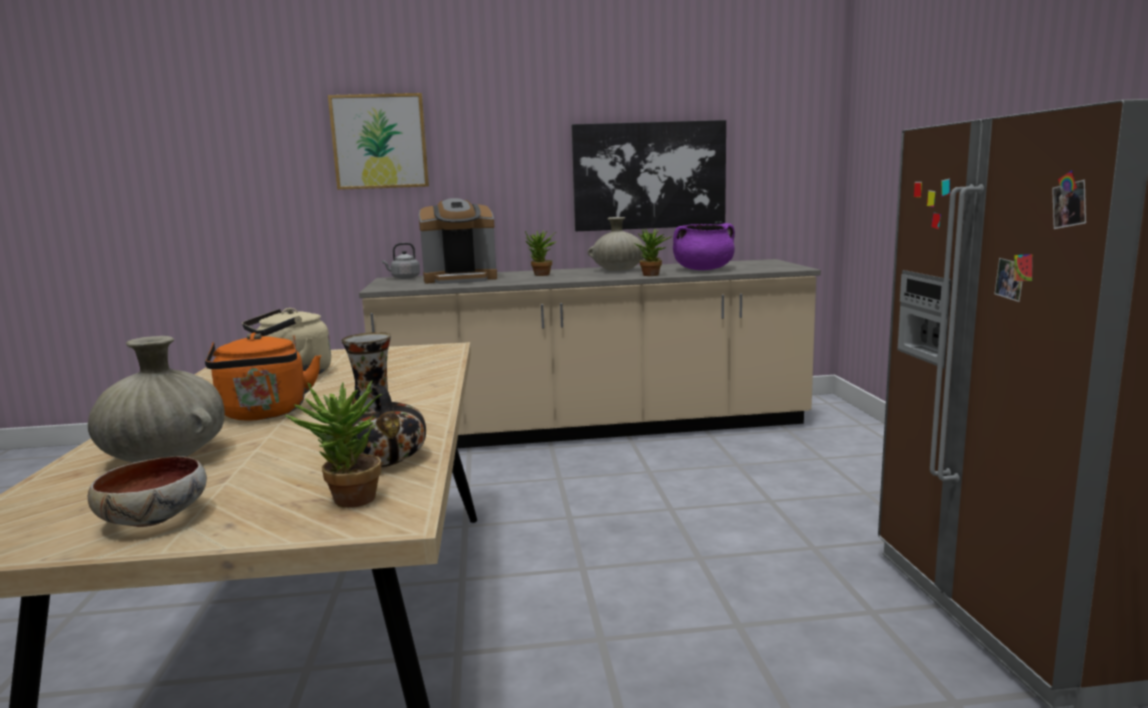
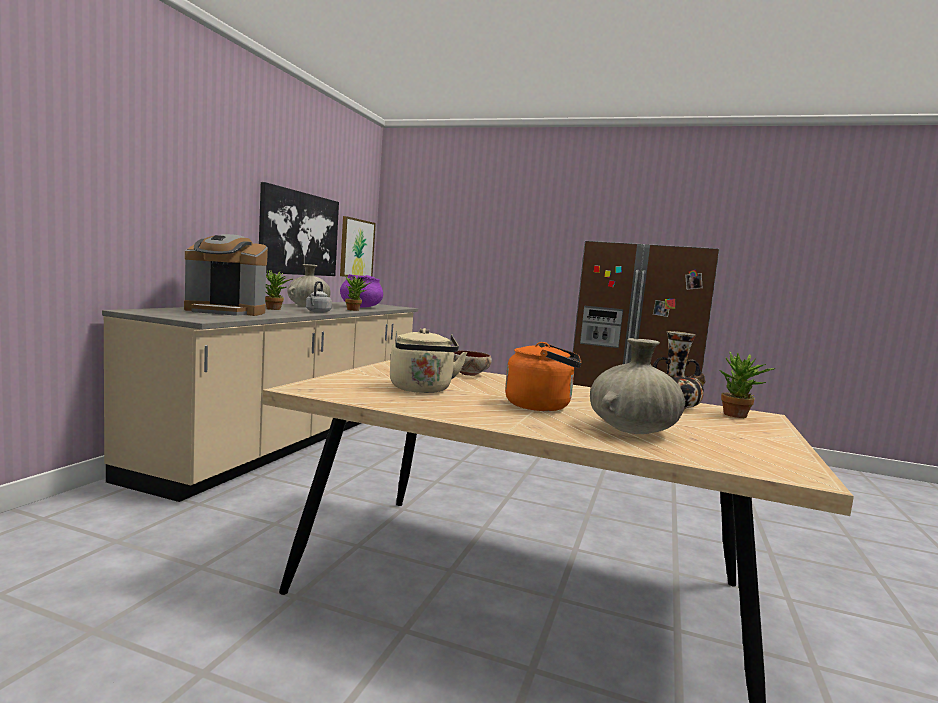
camera: 65 degrees left, 5 degrees down
bowl [88,456,207,527] -> bowl moved to [453,350,492,376]
picture [328,93,429,190] -> picture moved to [340,216,376,277]
grey kettle [382,243,420,279] -> grey kettle moved to [306,281,332,313]
coffee machine [419,198,497,284] -> coffee machine turned 75 degrees clockwise [184,234,268,316]

